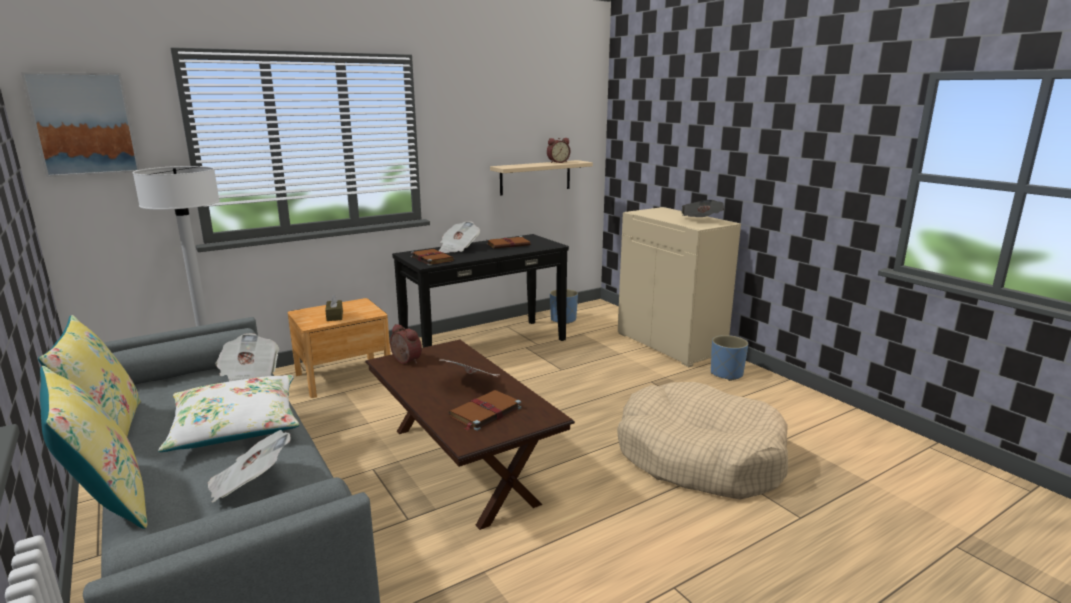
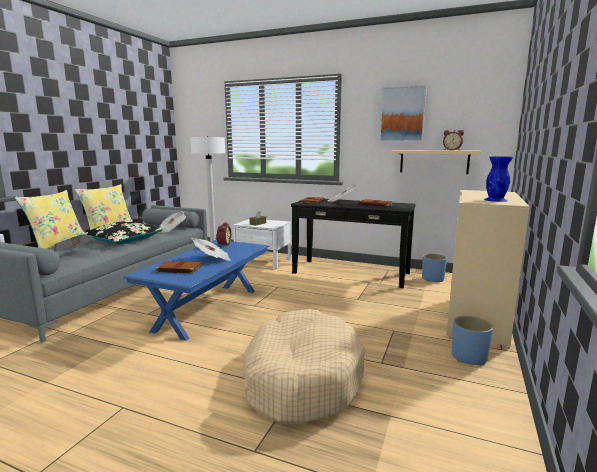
camera: 55 degrees right, 5 degrees down
picture [21,72,140,177] -> picture moved to [379,85,427,141]
white pillow [158,375,299,452] -> black pillow [82,221,163,244]
brown nightstand [288,298,391,398] -> white nightstand [233,219,291,269]
brown coffee table [365,339,575,530] -> blue coffee table [123,240,269,341]
newspaper [682,200,724,217] -> blue vase [484,156,513,202]

